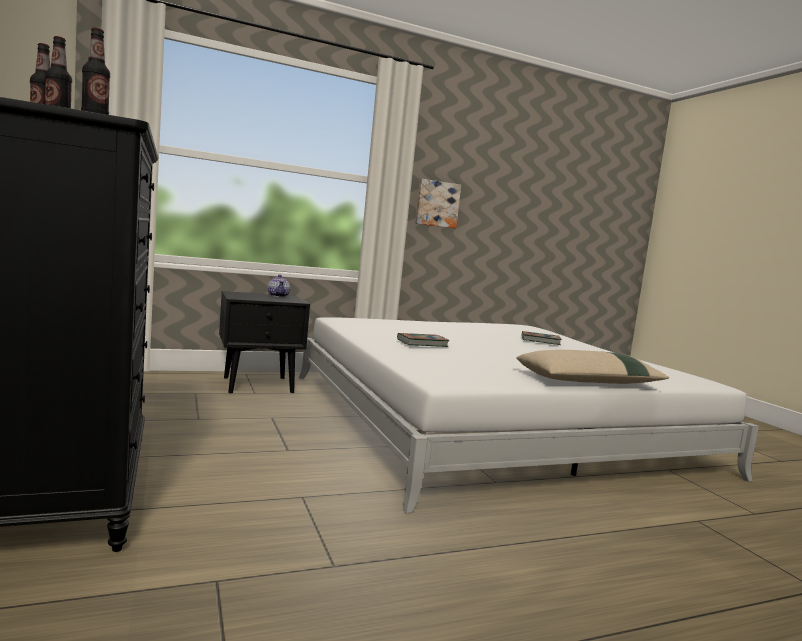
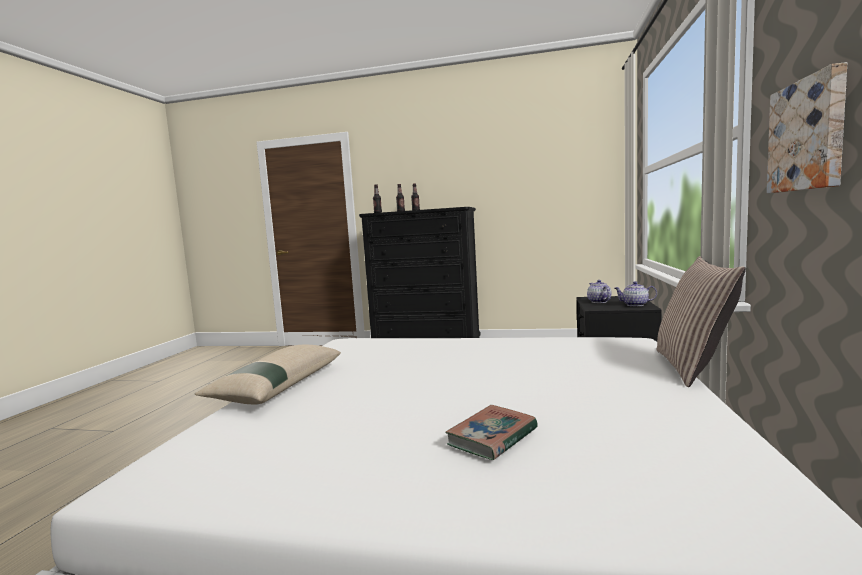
camera: 125 degrees right, 0 degrees up
book [397,333,449,347] -> none
none -> teapot [587,280,611,303]
none -> pillow [656,256,746,387]

